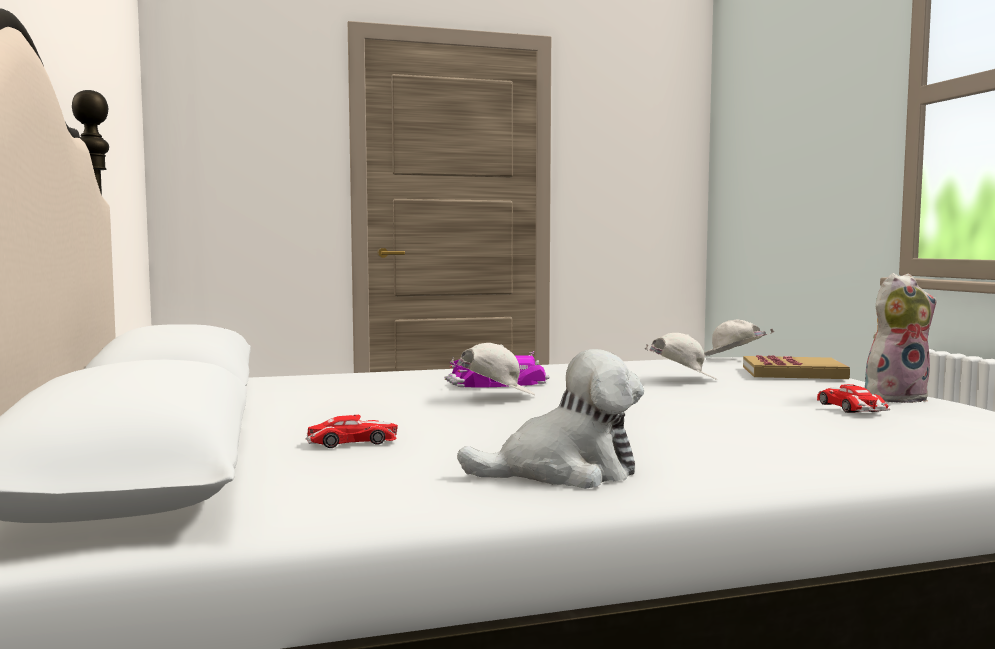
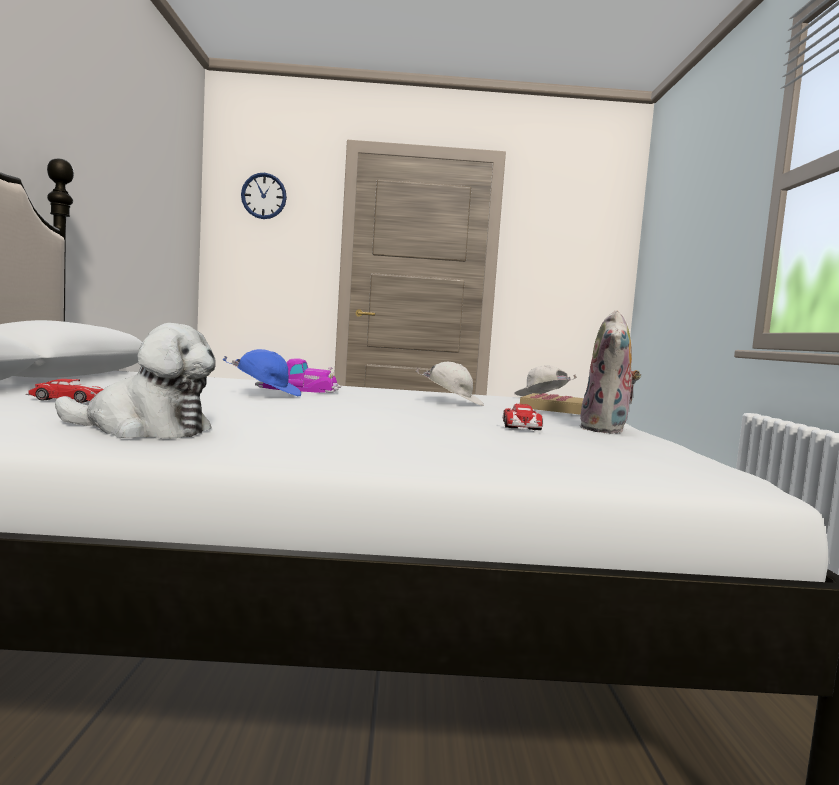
camera: 15 degrees right, 0 degrees up
white cap [450,343,535,395] -> blue cap [222,349,301,396]
plush toy [865,273,937,403] -> plush toy turned 105 degrees clockwise [579,310,641,434]
none -> wall clock [241,173,287,219]

